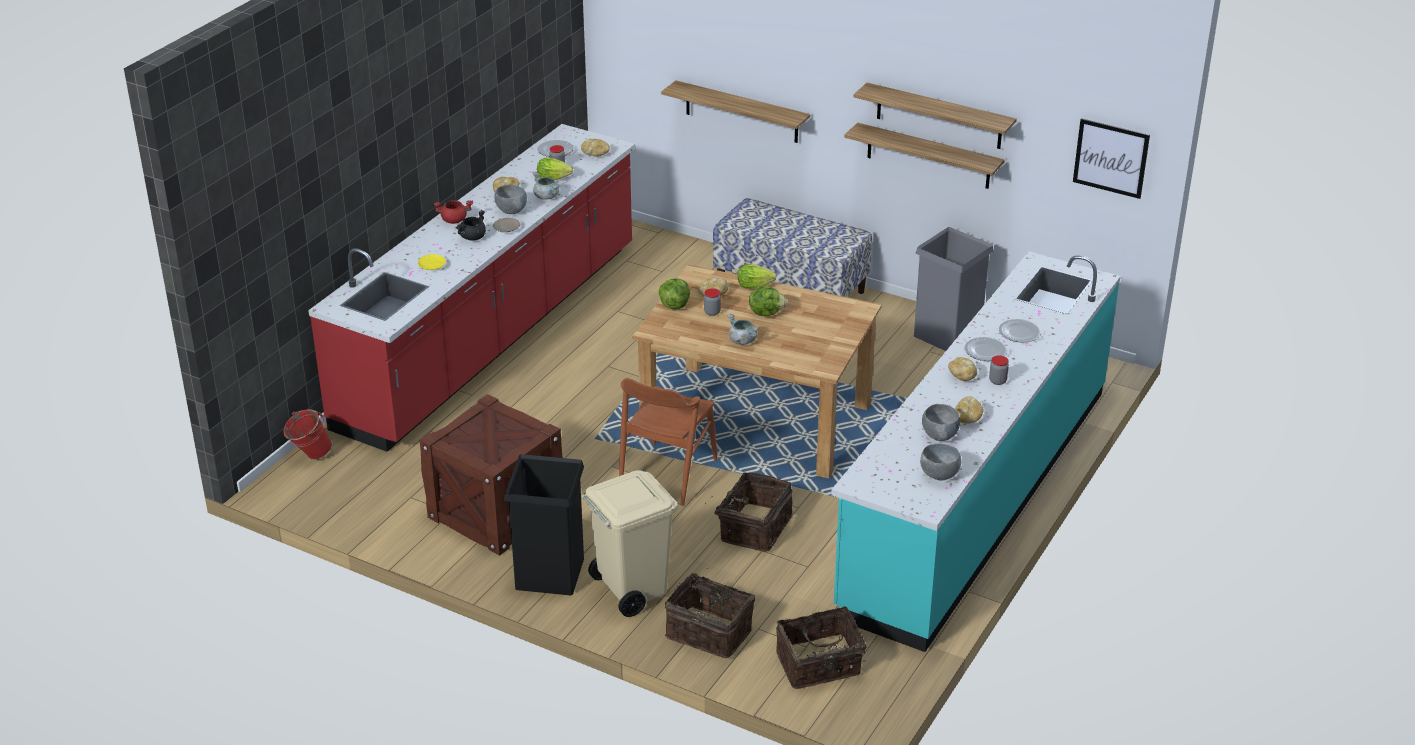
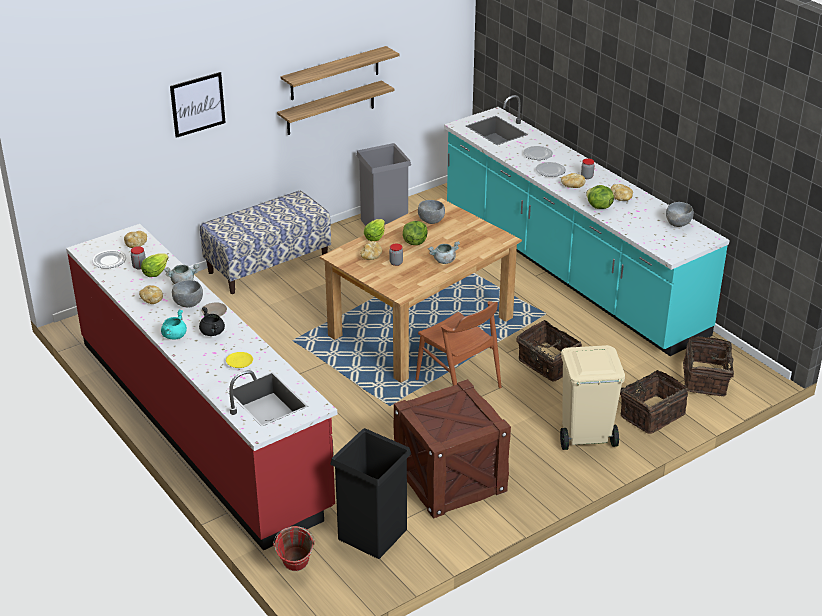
camera: 65 degrees left, 0 degrees up
red cooking pot [434,200,473,224] -> turquoise cooking pot [161,309,187,339]
black trash can [504,454,584,595] -> black trash can moved to [330,428,411,559]
lettuce [659,279,690,309] -> lettuce moved to [586,185,614,209]
shelf [661,80,810,143] -> none
grey bowl [922,404,960,441] -> grey bowl moved to [418,200,445,224]
picture [1073,118,1150,199] -> picture moved to [170,72,226,138]

